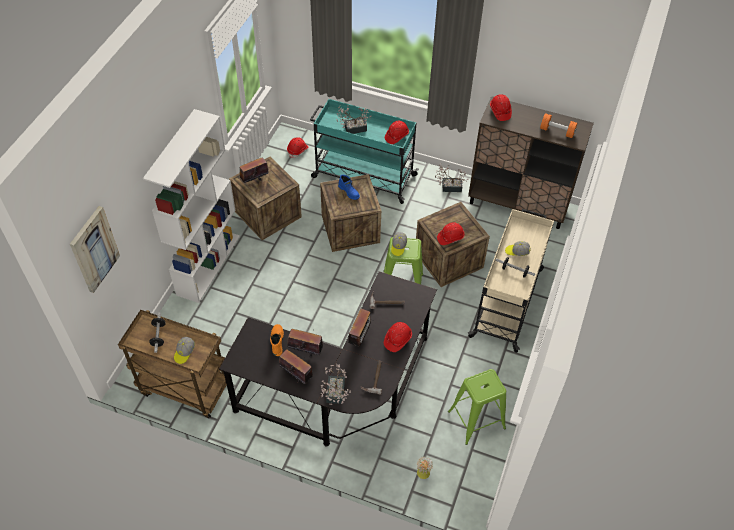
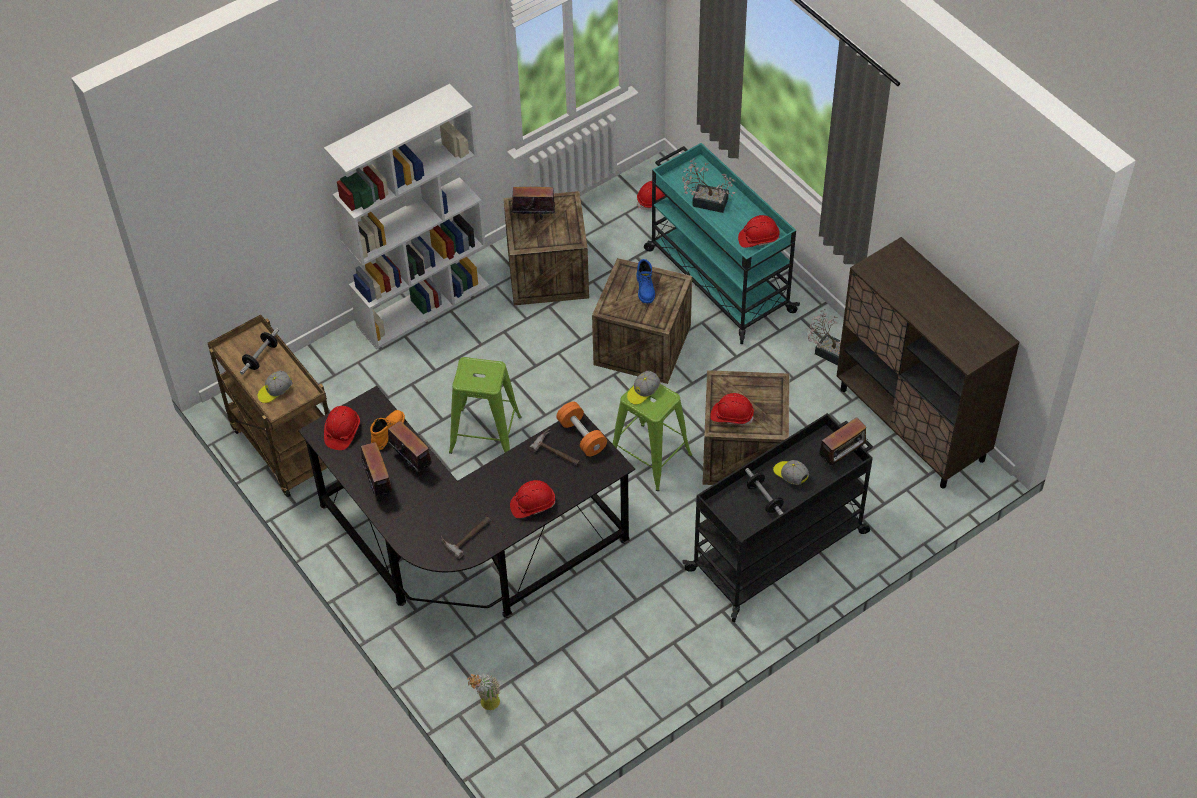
camera: 35 degrees right, 0 degrees up
picture [70,206,120,293] -> none
potted plant [320,364,351,405] -> none
radio [348,308,371,347] -> radio moved to [819,417,869,465]
green stool [448,369,506,445] -> green stool moved to [449,357,522,454]
beige cart [468,209,554,353] -> black cart [683,413,873,622]
red hard hat [490,94,512,121] -> red hard hat moved to [324,406,360,450]
orange dumbbell [540,113,577,138] -> orange dumbbell moved to [556,402,607,456]

